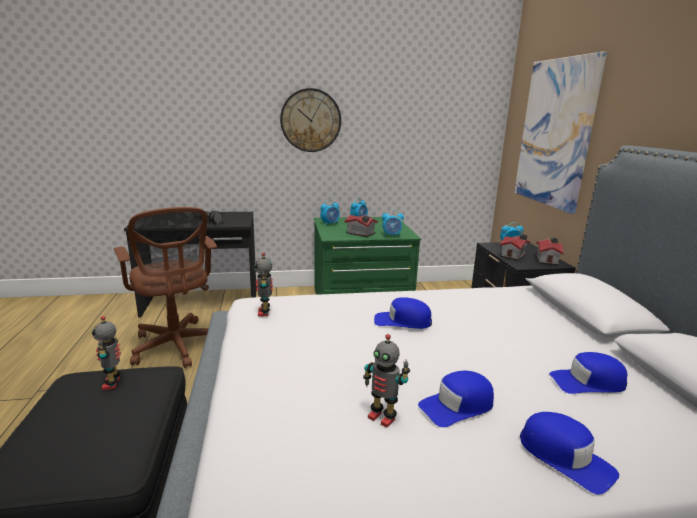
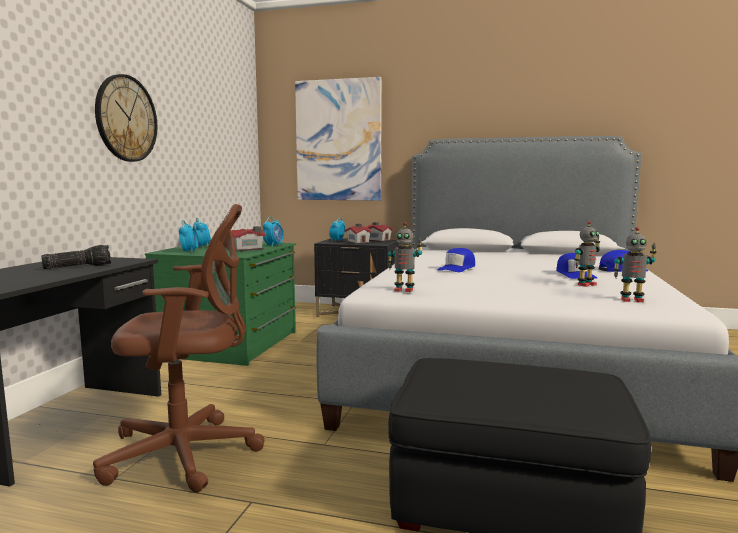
camera: 65 degrees left, 10 degrees down
toy robot [92,316,121,390] -> toy robot moved to [613,227,657,302]
blue cap [549,352,627,394] -> none

